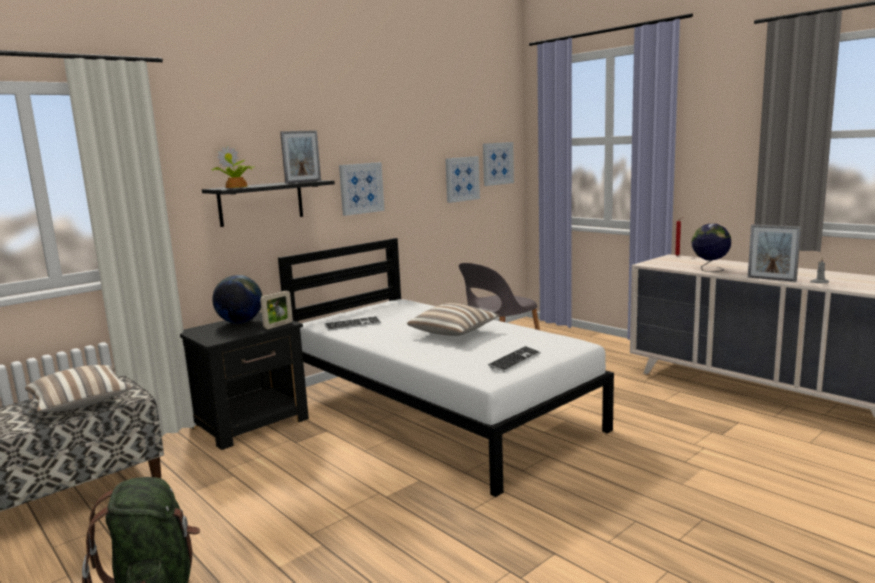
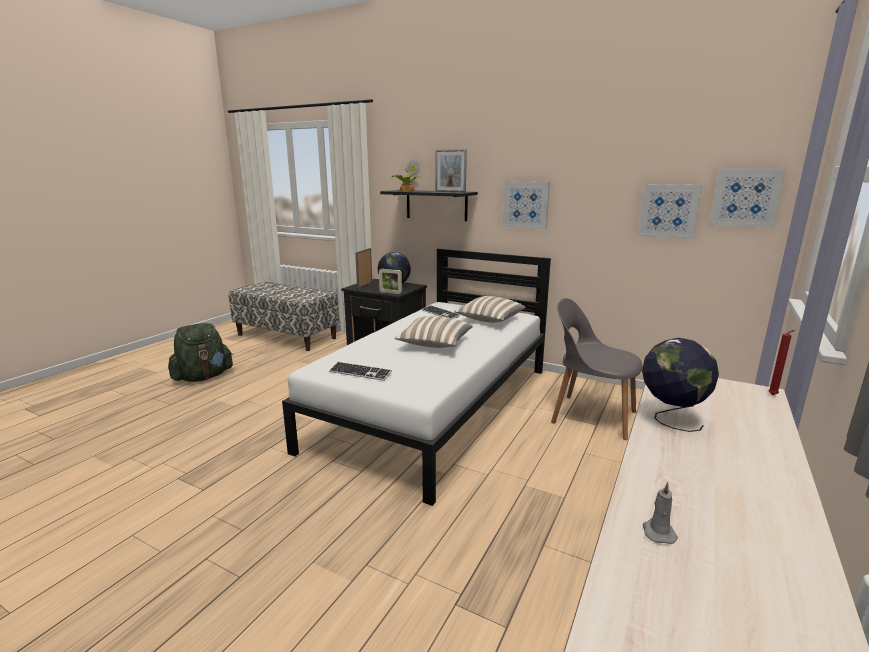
camera: 70 degrees right, 5 degrees up
pillow [25,365,133,412] -> pillow moved to [454,296,526,323]
picture frame [748,224,801,282] -> picture frame moved to [355,248,372,289]

